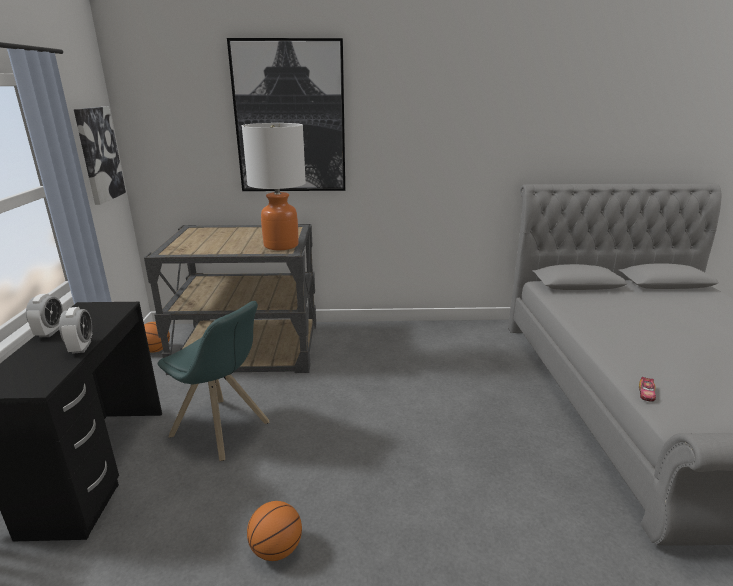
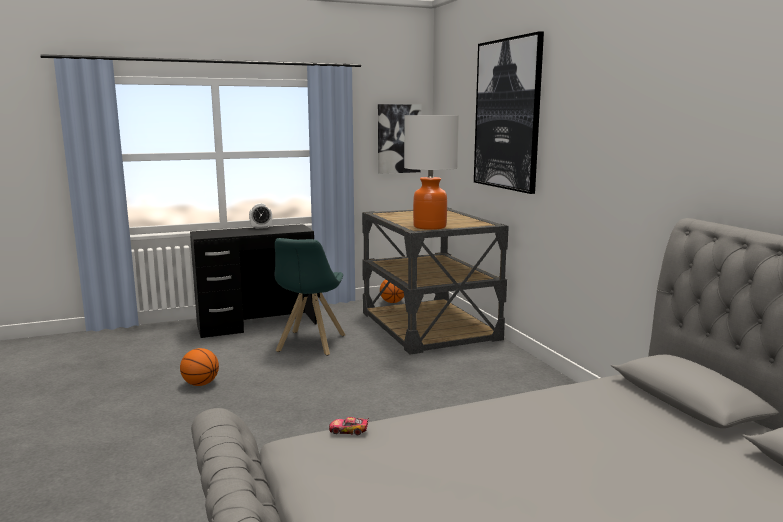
camera: 70 degrees right, 10 degrees down
alarm clock [59,307,92,354] -> none

